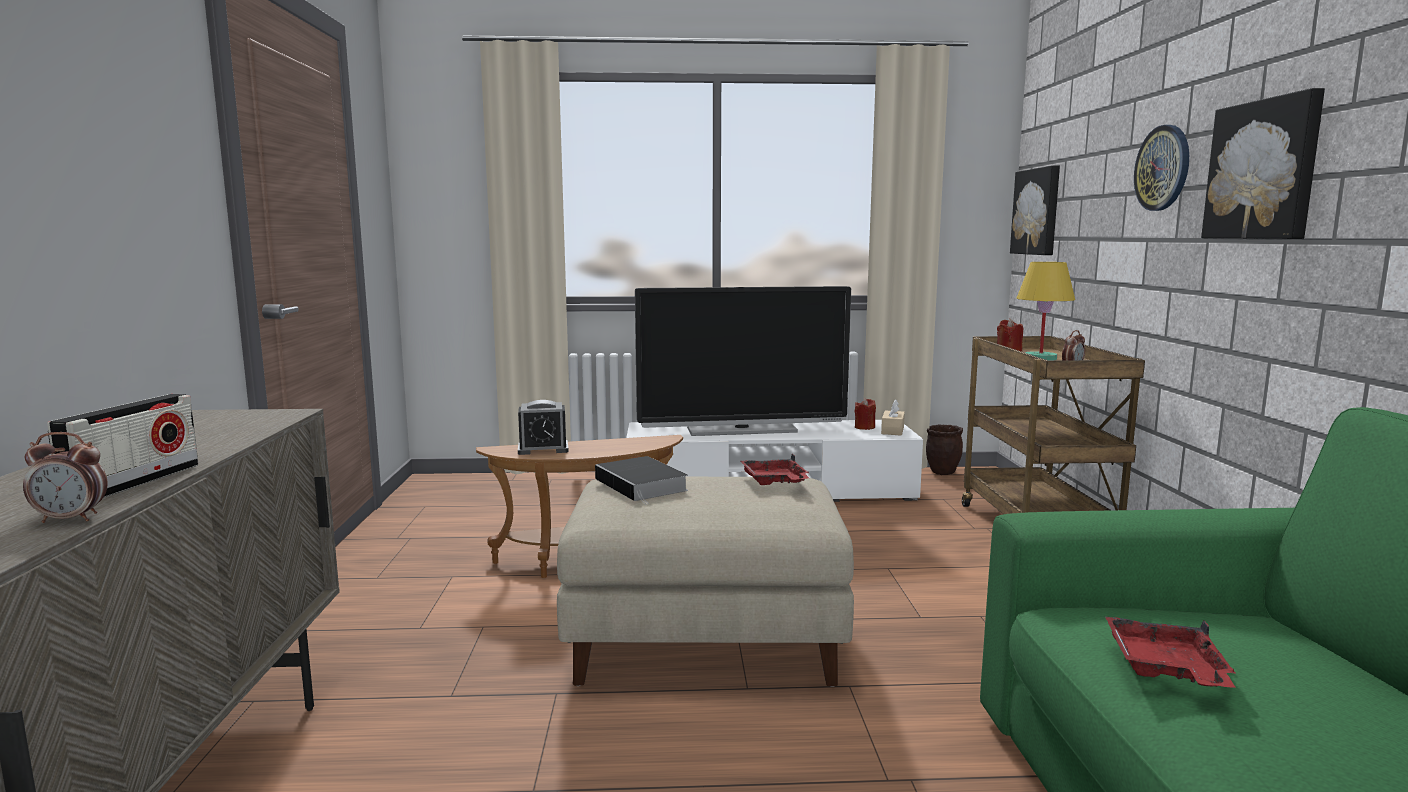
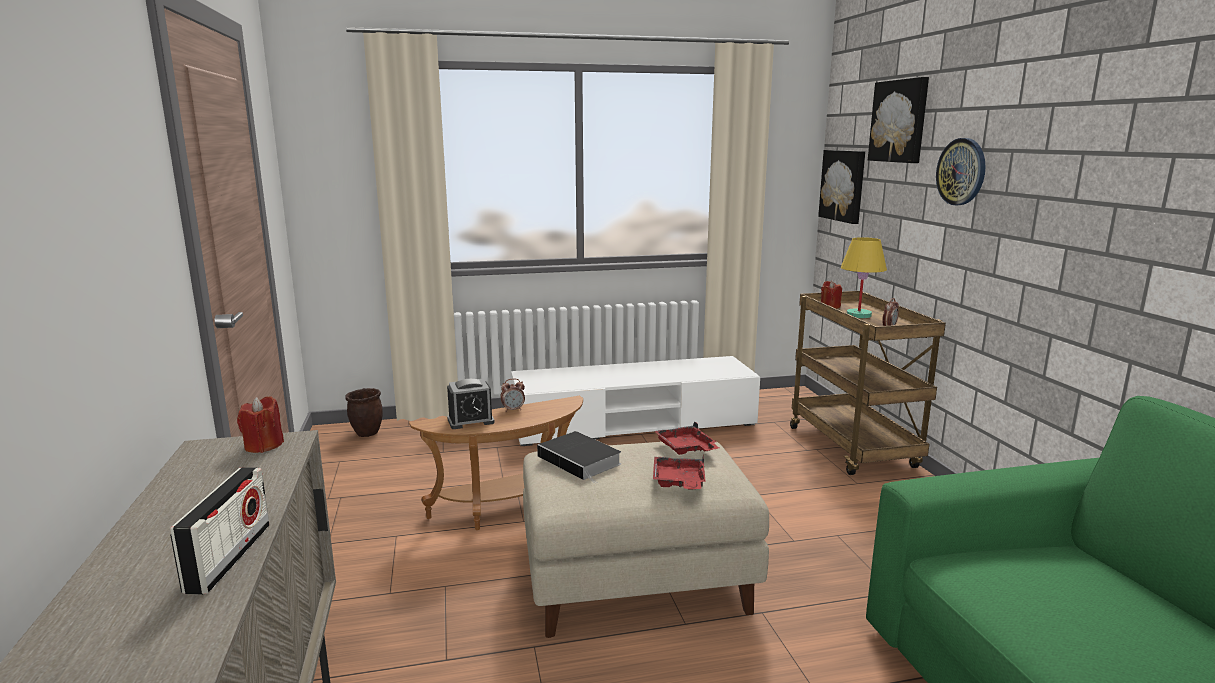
camera: 10 degrees left, 5 degrees up
alarm clock [23,432,108,523] -> alarm clock moved to [500,378,525,412]
television [635,286,851,436] -> none
red candle [854,398,876,430] -> red candle moved to [237,396,284,453]
beige tissue box [881,399,905,436] -> none
brown planter [926,424,963,475] -> brown planter moved to [345,388,383,437]
red tray [1105,616,1236,688] -> red tray moved to [653,455,706,490]
picture [1201,88,1325,239] -> picture moved to [868,77,929,163]

